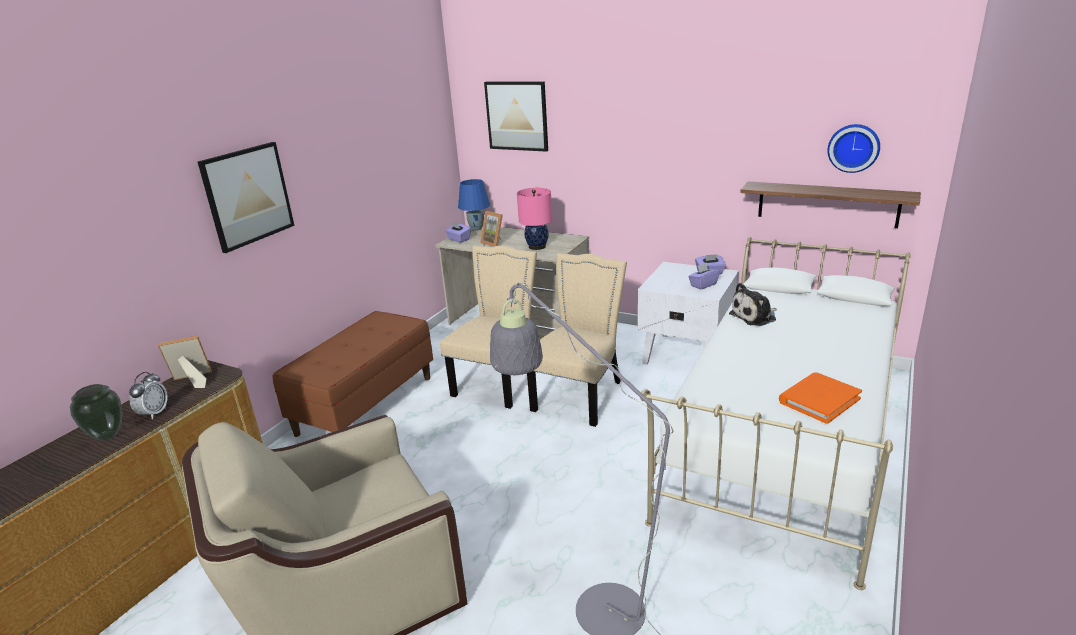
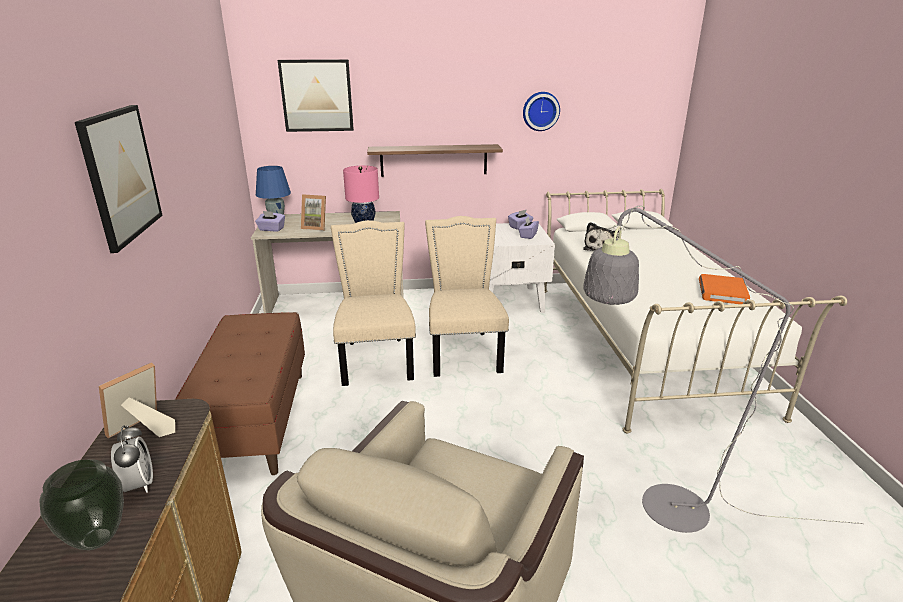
camera: 35 degrees left, 0 degrees up
shelf [740,181,921,228] -> shelf moved to [367,144,503,177]
wall clock [827,124,880,173] -> wall clock moved to [523,92,560,131]

